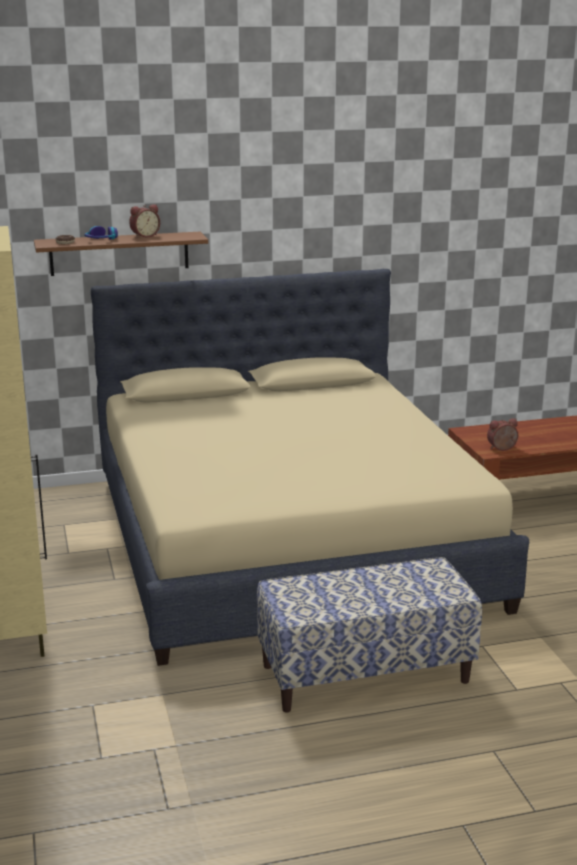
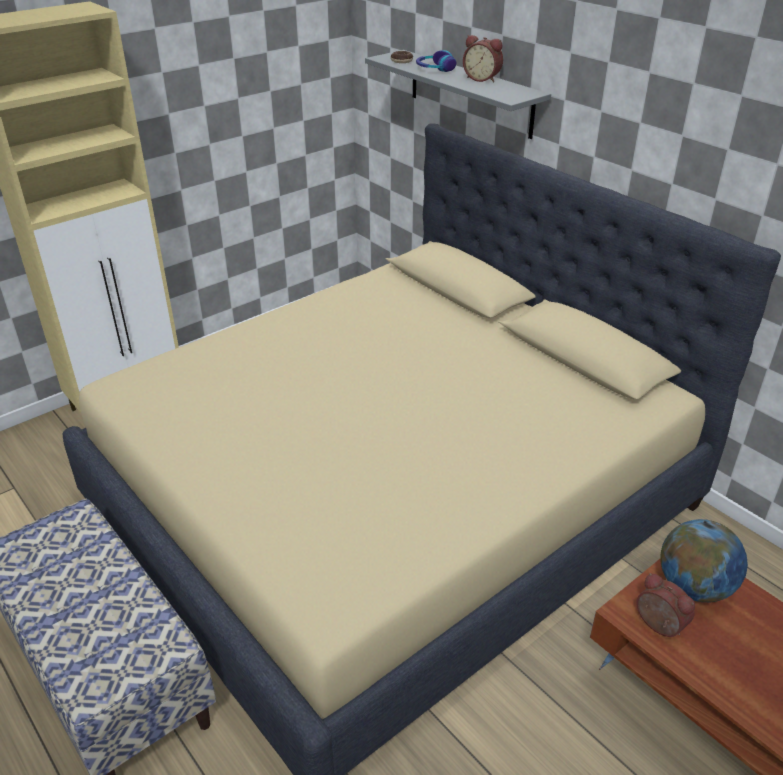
camera: 65 degrees right, 15 degrees up
brown shelf [34,232,208,276] -> grey shelf [365,50,551,139]
none -> globe [660,519,748,602]

